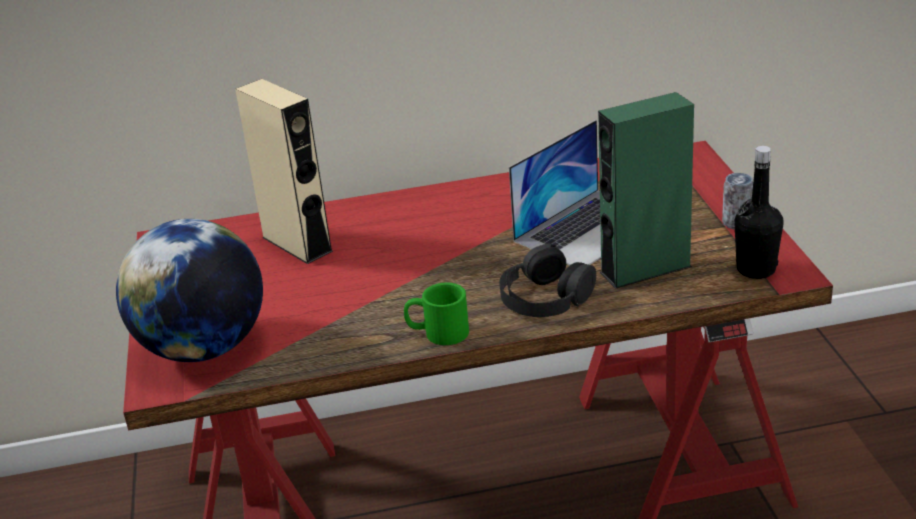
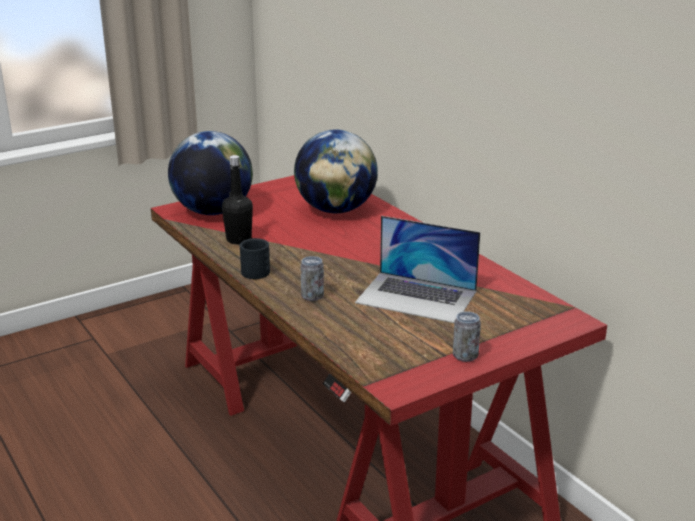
camera: 65 degrees right, 5 degrees down
beige speaker [235,79,333,264] -> globe [294,130,378,213]
green mug [404,283,469,345] -> black mug [240,238,270,279]
black headphones [499,244,596,317] -> can [301,256,324,301]
green speaker [598,92,694,289] -> none
black bottle [734,146,783,279] -> black bottle moved to [222,155,253,244]

